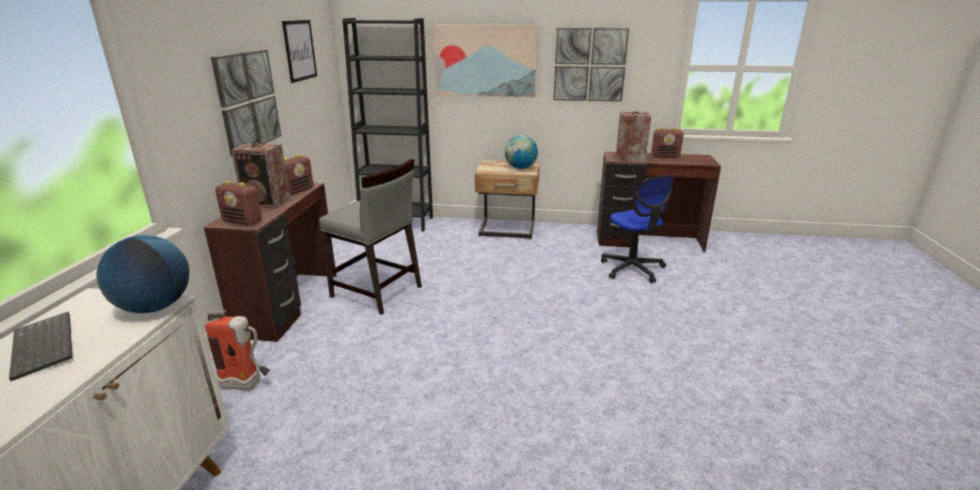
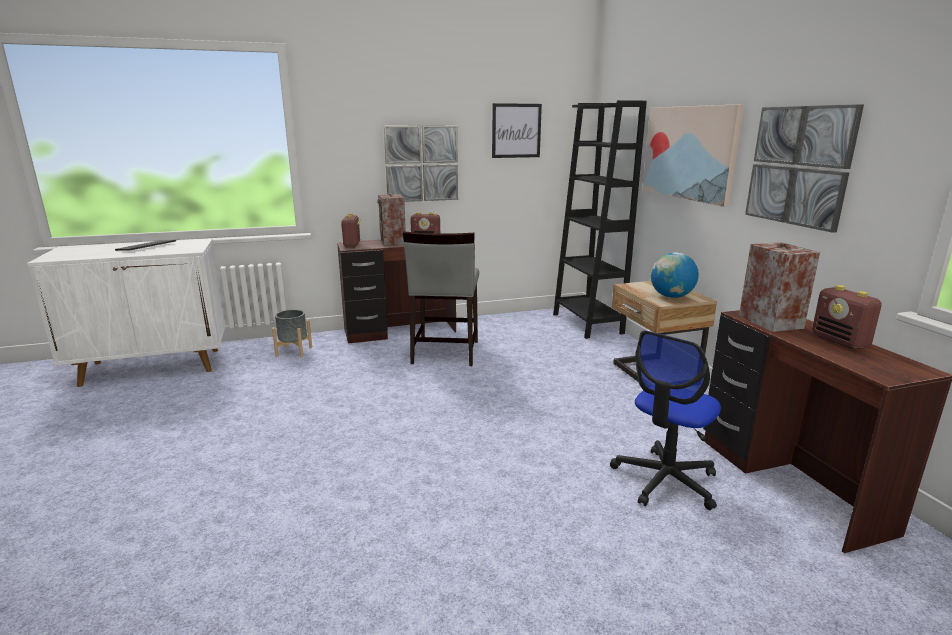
camera: 65 degrees right, 5 degrees down
globe [96,235,189,313] -> none
fire extinguisher [205,310,270,390] -> grey planter [272,310,312,358]

